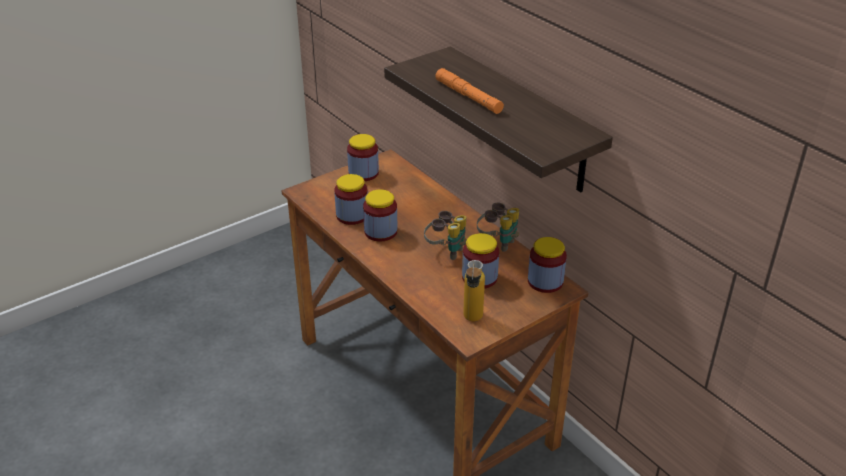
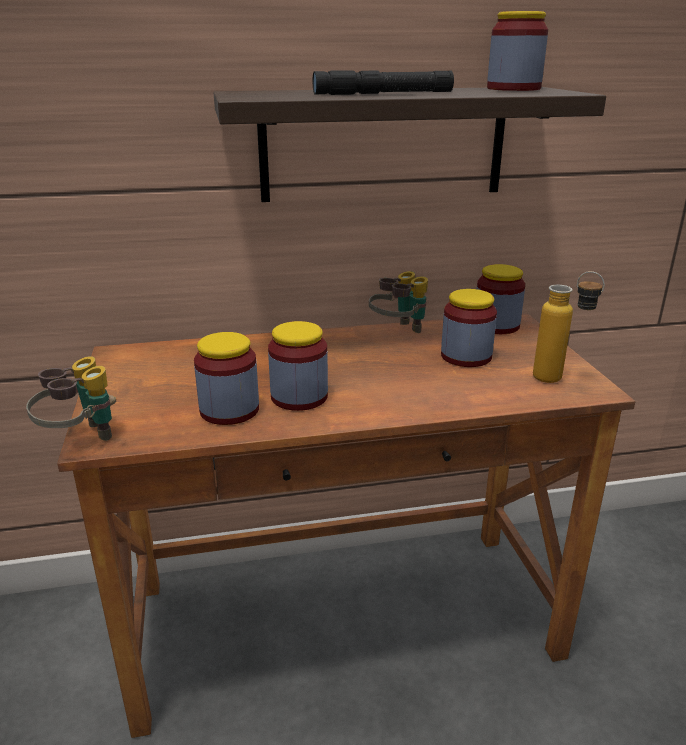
camera: 65 degrees left, 10 degrees down
jar [347,134,379,181] -> jar moved to [487,11,548,91]
binoculars [424,211,466,260] -> binoculars moved to [26,356,116,441]
orange flashlight [435,68,504,114] -> black flashlight [313,70,454,95]

